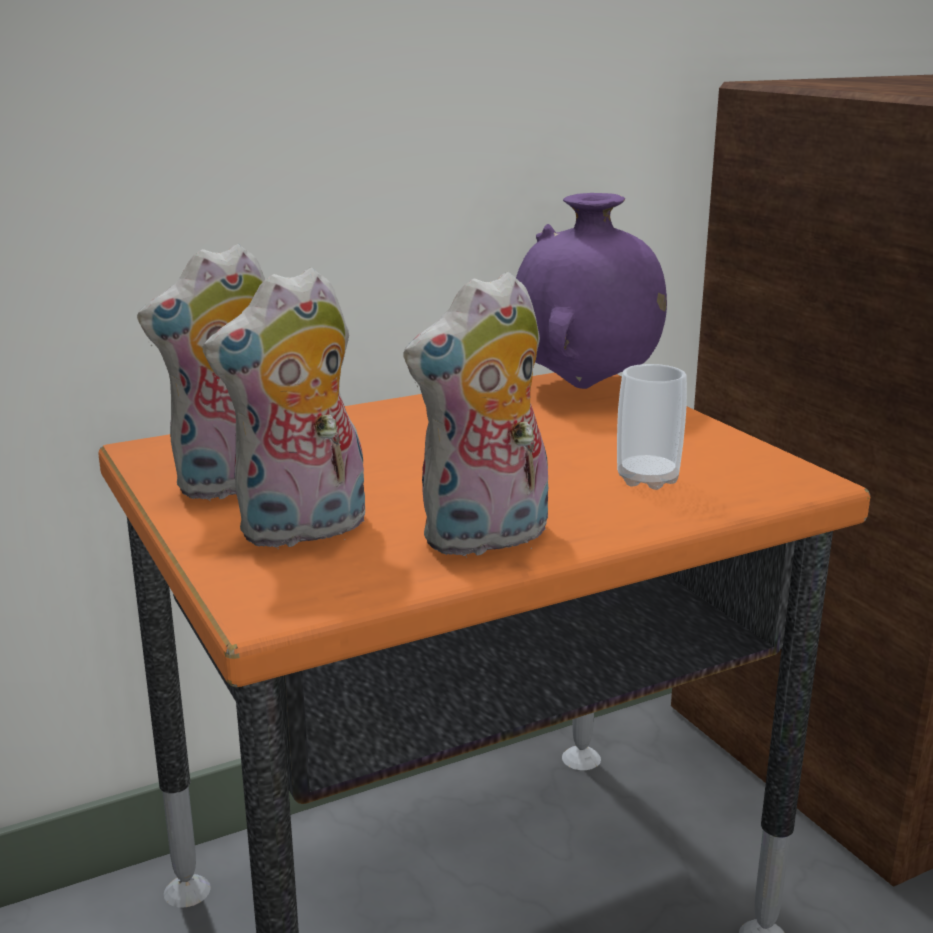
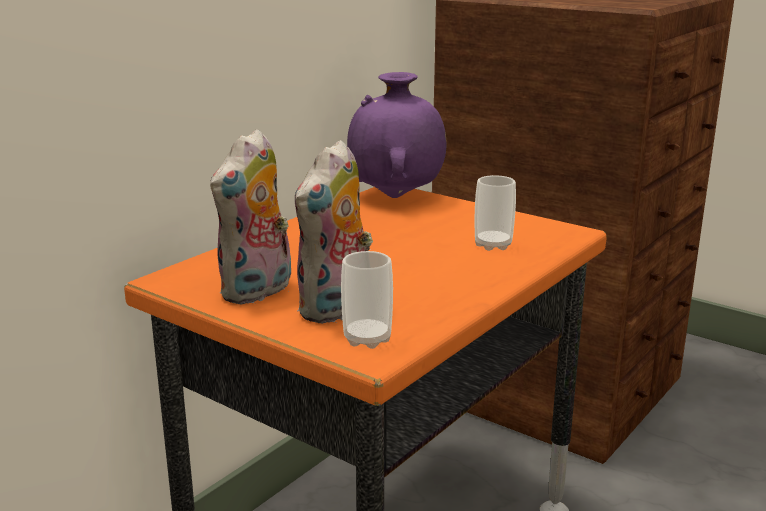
camera: 25 degrees left, 0 degrees up
plush toy [404,271,548,558] -> none
none -> cup [341,251,393,349]

